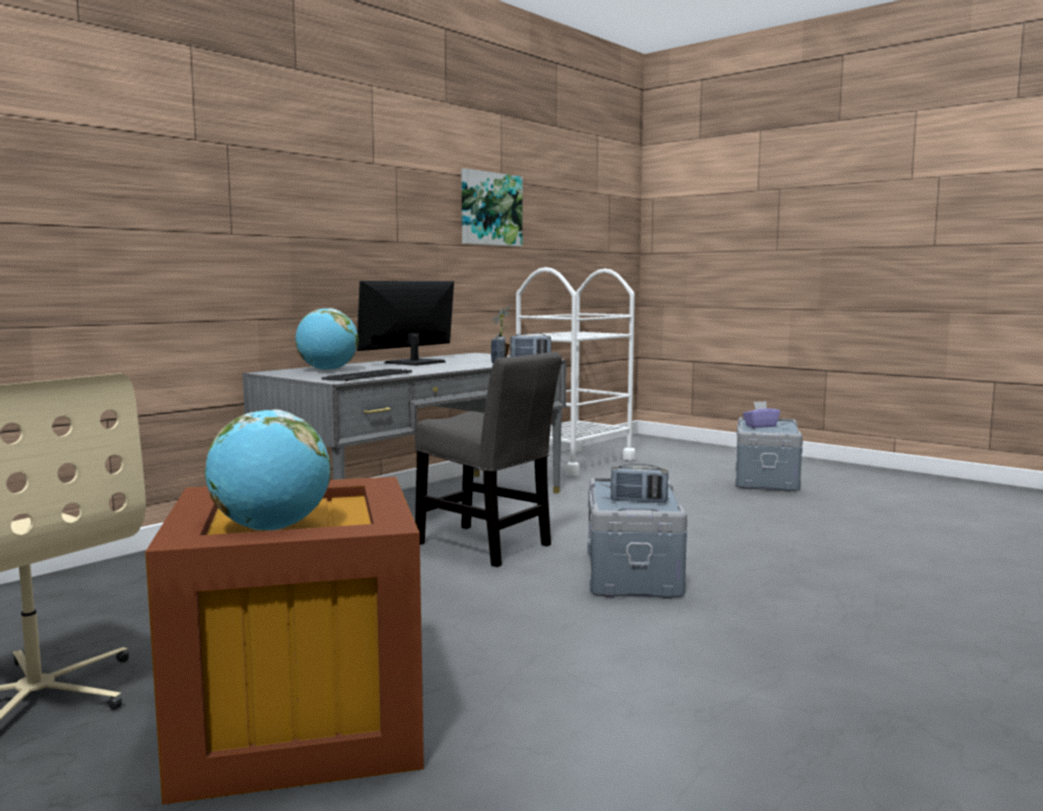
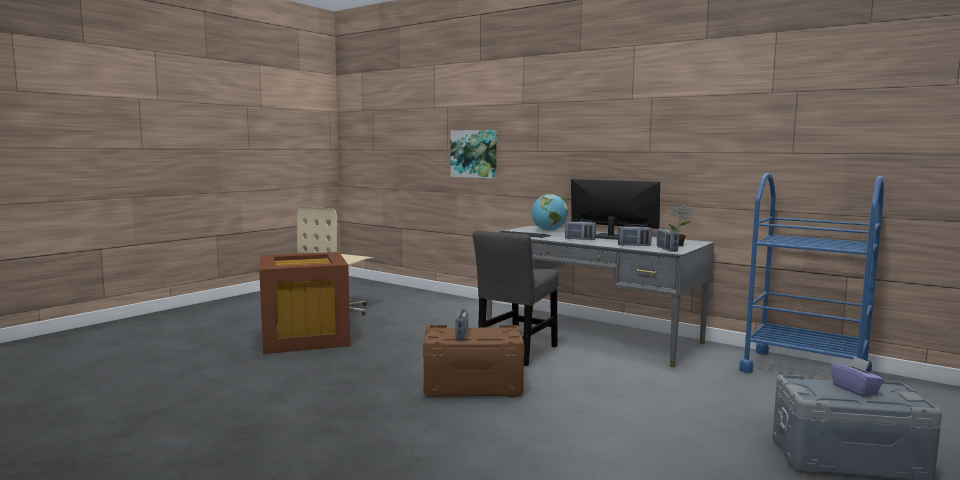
camera: 85 degrees right, 0 degrees up
globe [205,409,331,531] -> none
picture [461,168,522,246] -> picture moved to [451,130,497,178]
white cart [516,267,636,476] -> blue cart [739,173,884,373]
grey storage box [587,478,687,599] -> brown storage box [423,325,524,397]
none -> radio [565,219,596,240]

